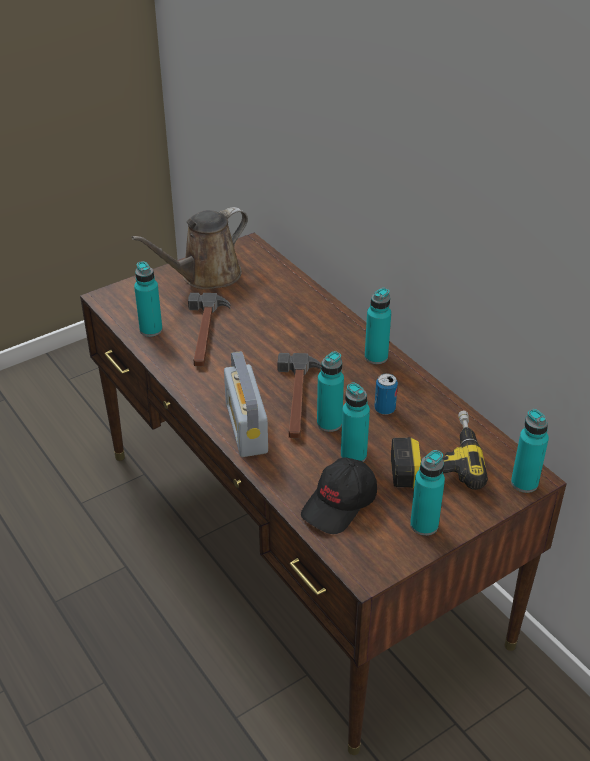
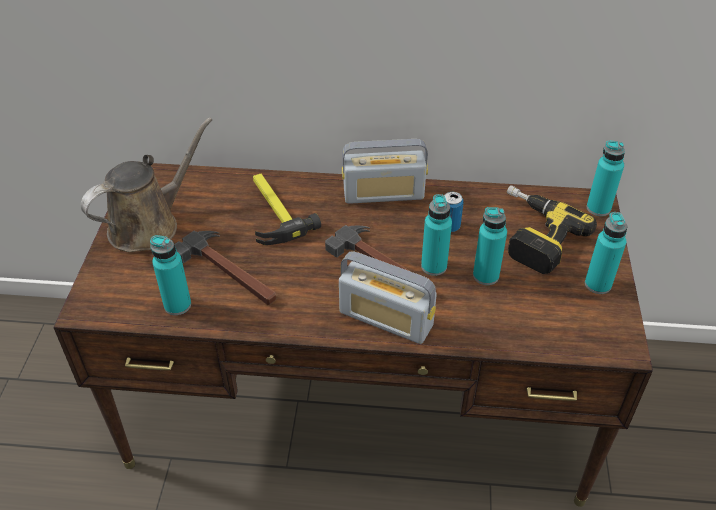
camera: 50 degrees left, 5 degrees up
brown watering can [131,207,248,289] -> brown watering can turned 135 degrees counterclockwise [81,117,212,252]
black cap [301,457,377,534] -> none
turquoise bottle [365,288,391,364] -> radio [342,139,428,204]
none -> hammer [253,174,321,245]

